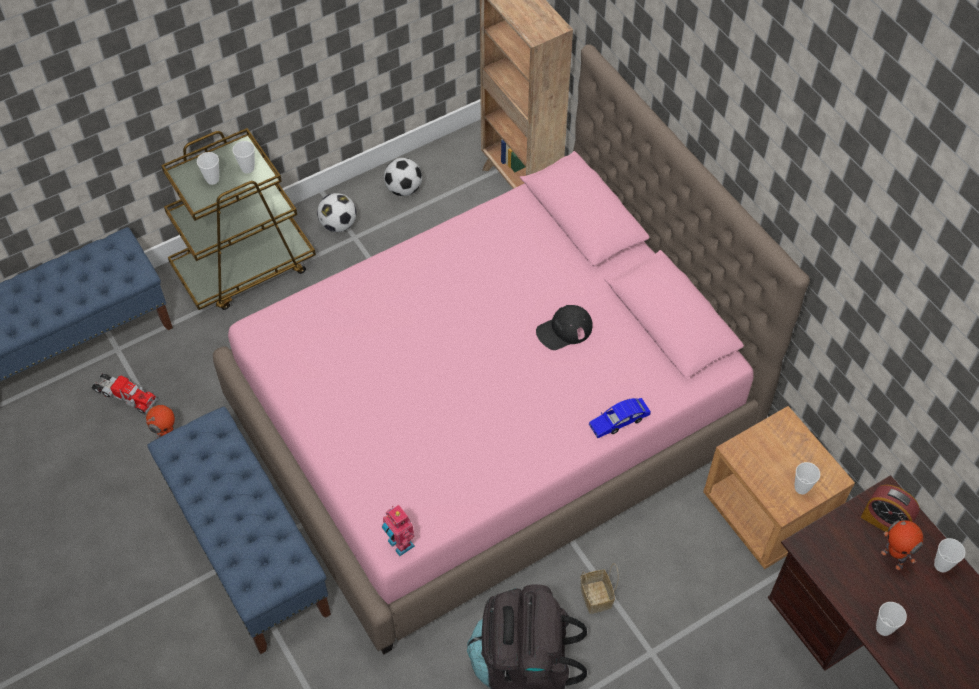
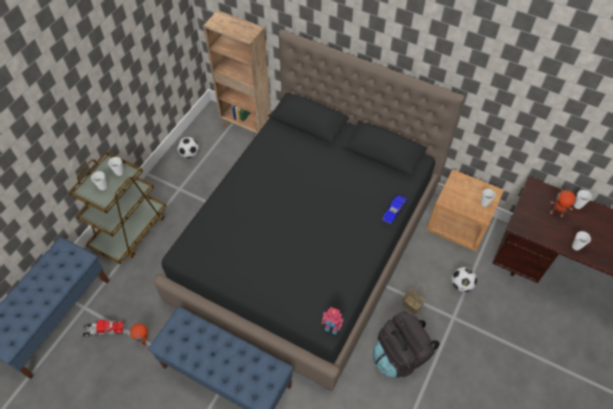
camera: 30 degrees left, 0 degrees up
pink bed [213,45,810,654] -> black bed [154,30,465,391]
football [317,193,357,232] -> football moved to [451,267,477,292]
black cap [536,305,593,350] -> none
alarm clock [861,485,920,532] -> none

